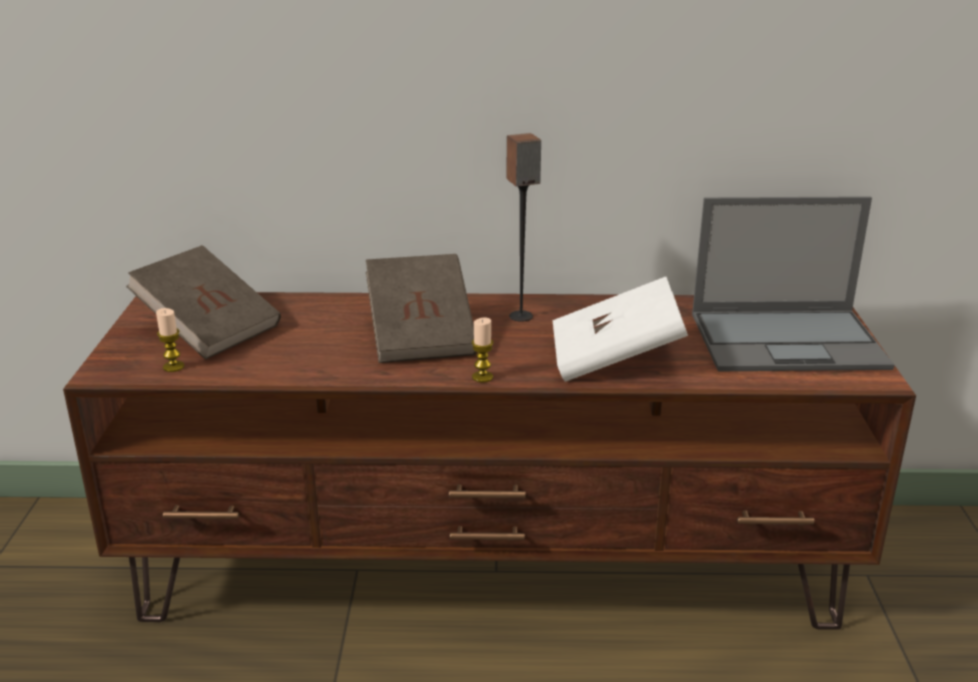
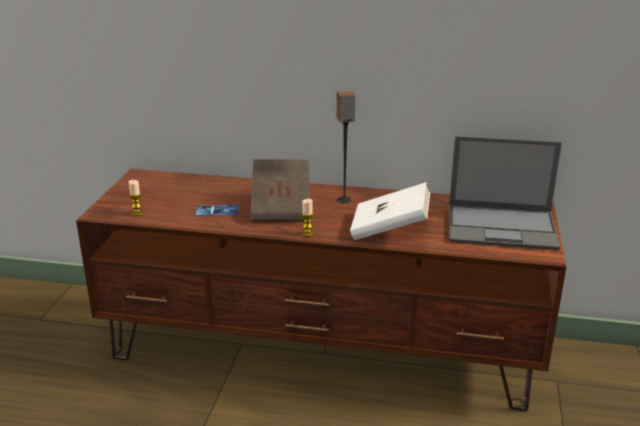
camera: 10 degrees right, 0 degrees up
brown book [126,245,281,360] -> none
none -> phone [195,205,239,216]

